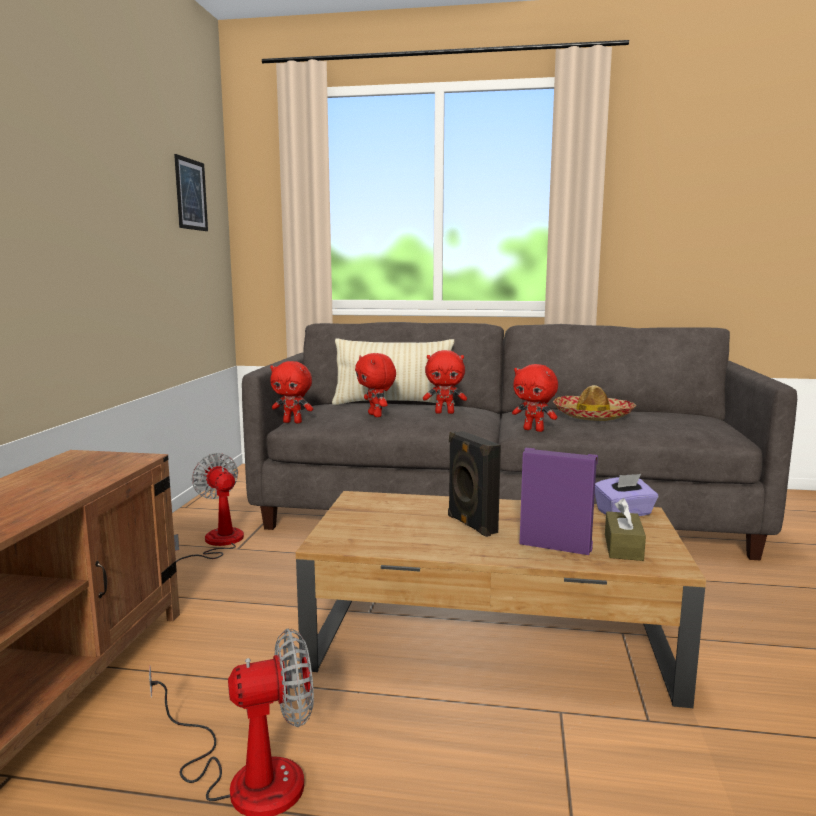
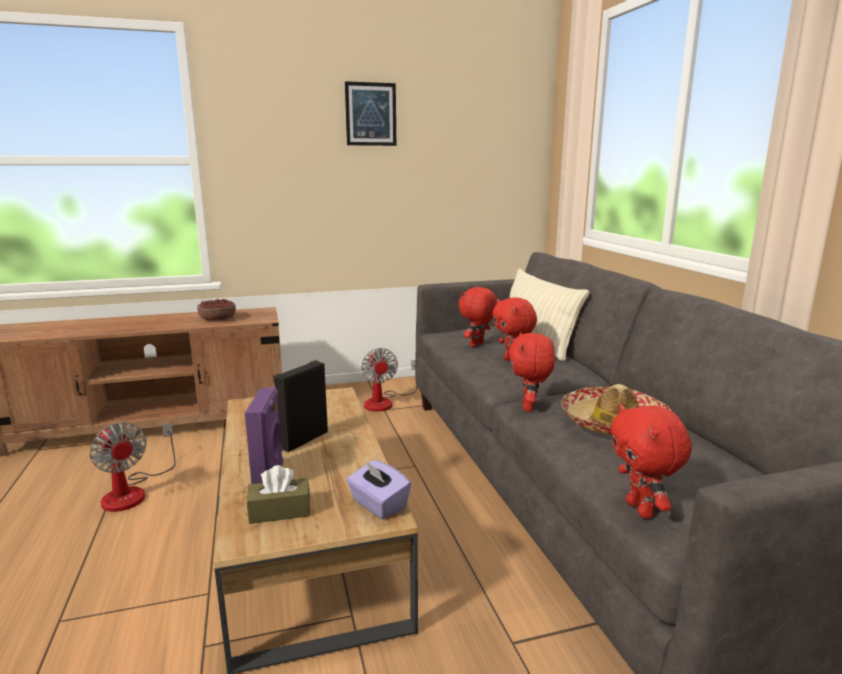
camera: 65 degrees right, 5 degrees up
picture [174,154,208,231] -> picture moved to [345,81,396,146]
fan [174,453,244,562] -> fan turned 135 degrees clockwise [361,348,417,412]
red plush toy [270,361,313,423] -> red plush toy moved to [610,404,692,519]
none -> bowl [197,299,236,321]

